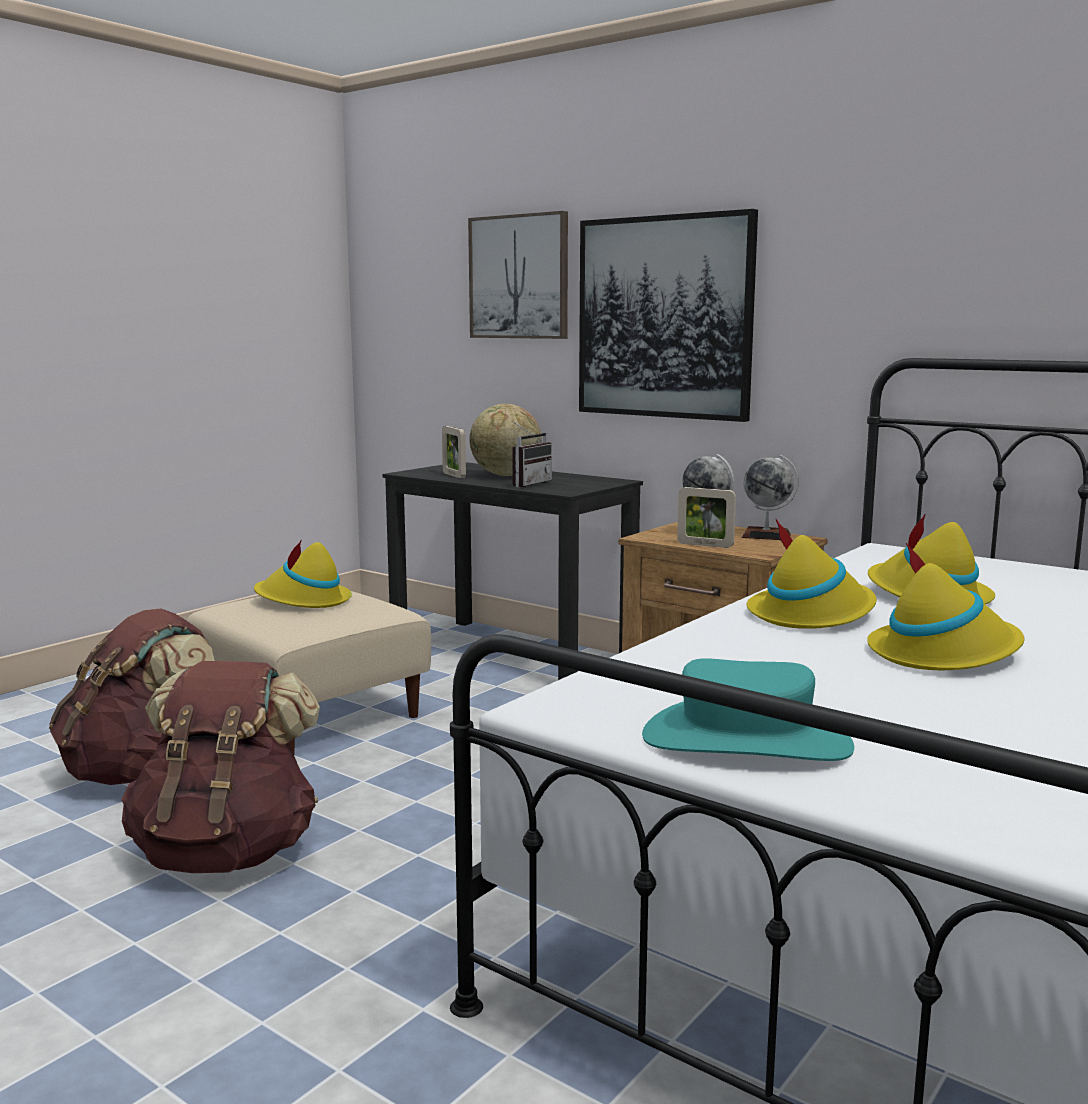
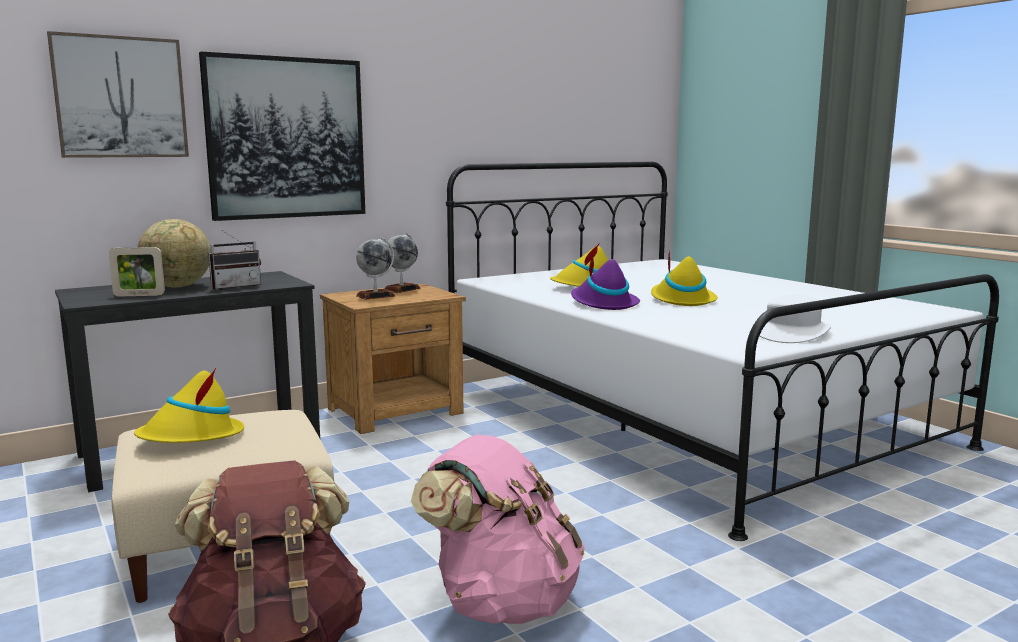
camera: 70 degrees left, 0 degrees up
brown backpack [121,661,320,873] -> pink backpack [411,435,585,624]
radio [512,421,552,488] -> radio turned 90 degrees clockwise [208,230,261,290]
turquoise hat [642,658,854,761] -> white hat [760,294,832,343]
picture frame [677,487,736,548] -> none
yellow hat [746,519,876,629] -> purple hat [571,254,640,310]

